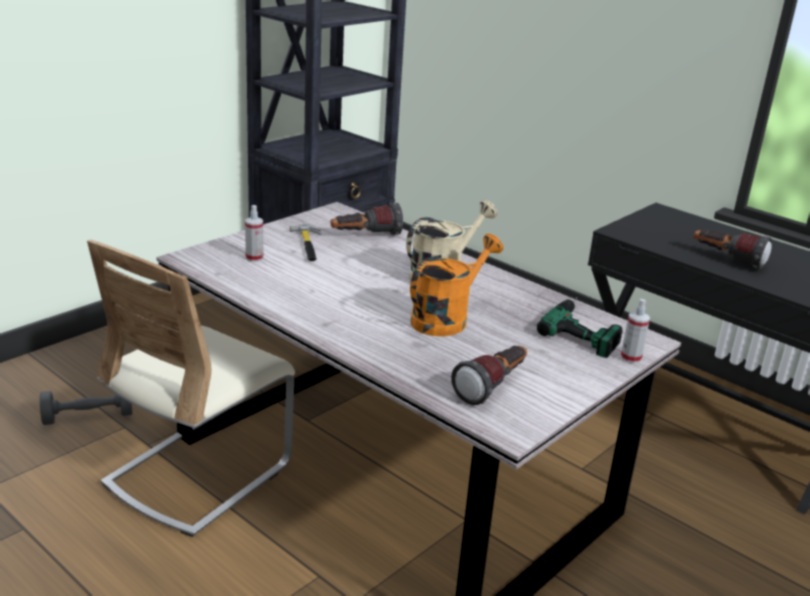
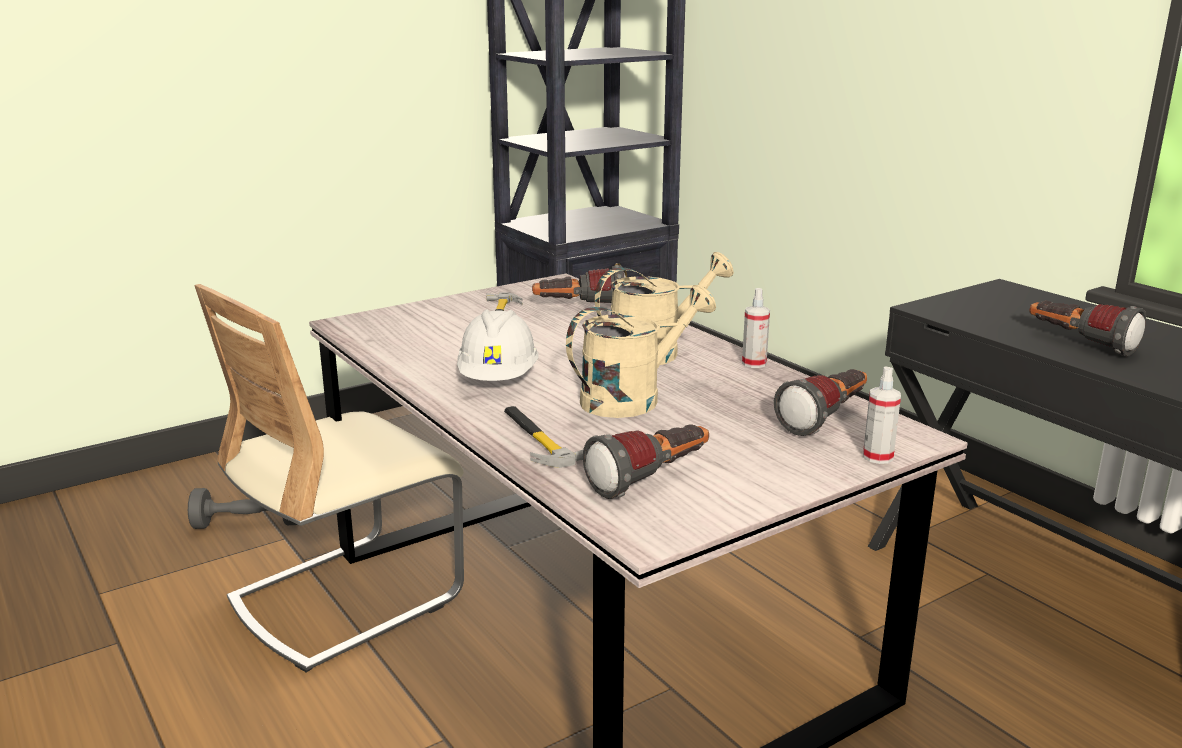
camera: 15 degrees right, 5 degrees down
spray bottle [245,205,263,262] -> spray bottle moved to [742,288,770,368]
orange watering can [410,234,503,336] -> beige watering can [566,285,716,418]
power drill [537,297,622,358] -> flashlight [774,369,867,436]
none -> white hard hat [457,309,538,381]
none -> hammer [504,406,583,468]

